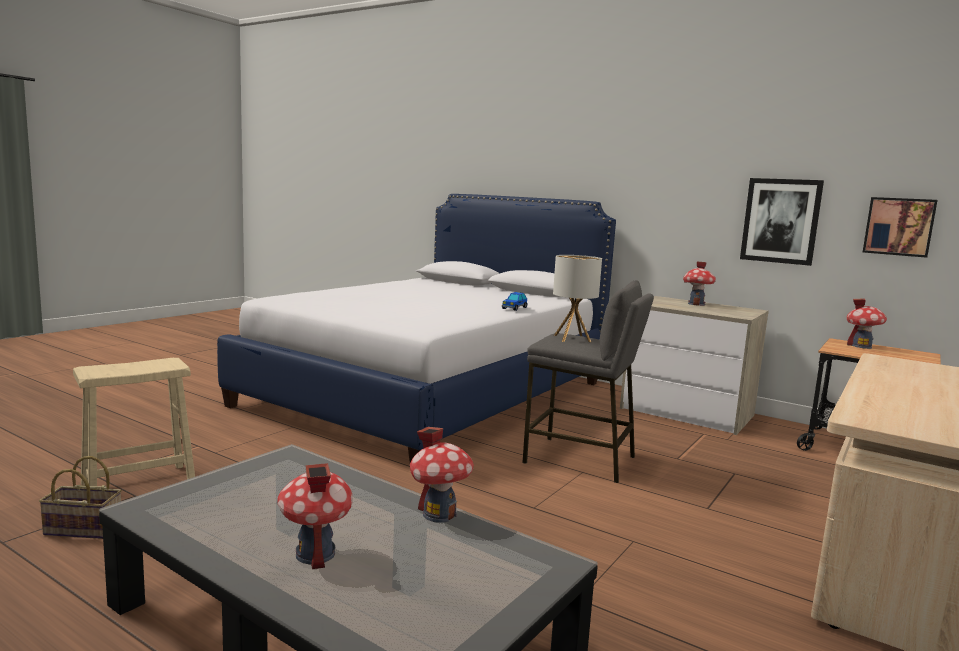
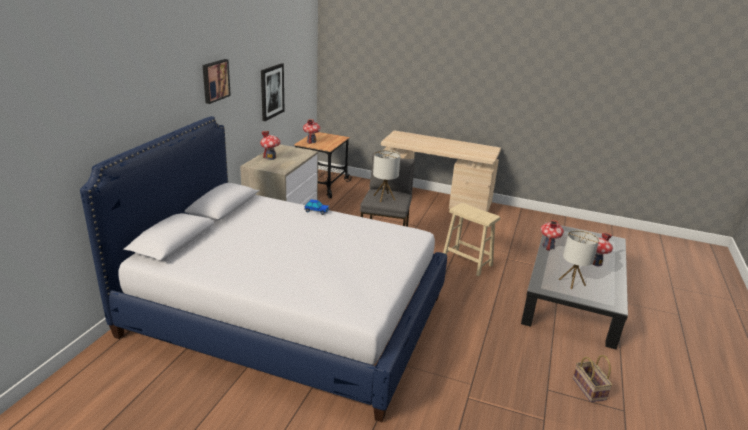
camera: 105 degrees left, 15 degrees up
beige stool [73,358,195,486] -> beige stool moved to [443,203,500,276]
picture [863,197,937,258] -> picture moved to [203,59,231,104]
none -> table lamp [559,230,599,289]

